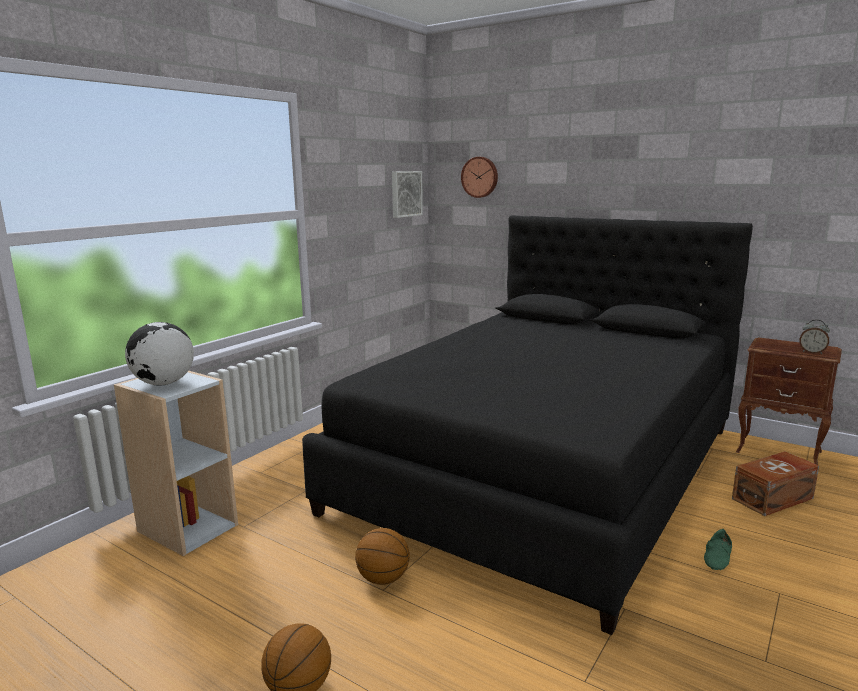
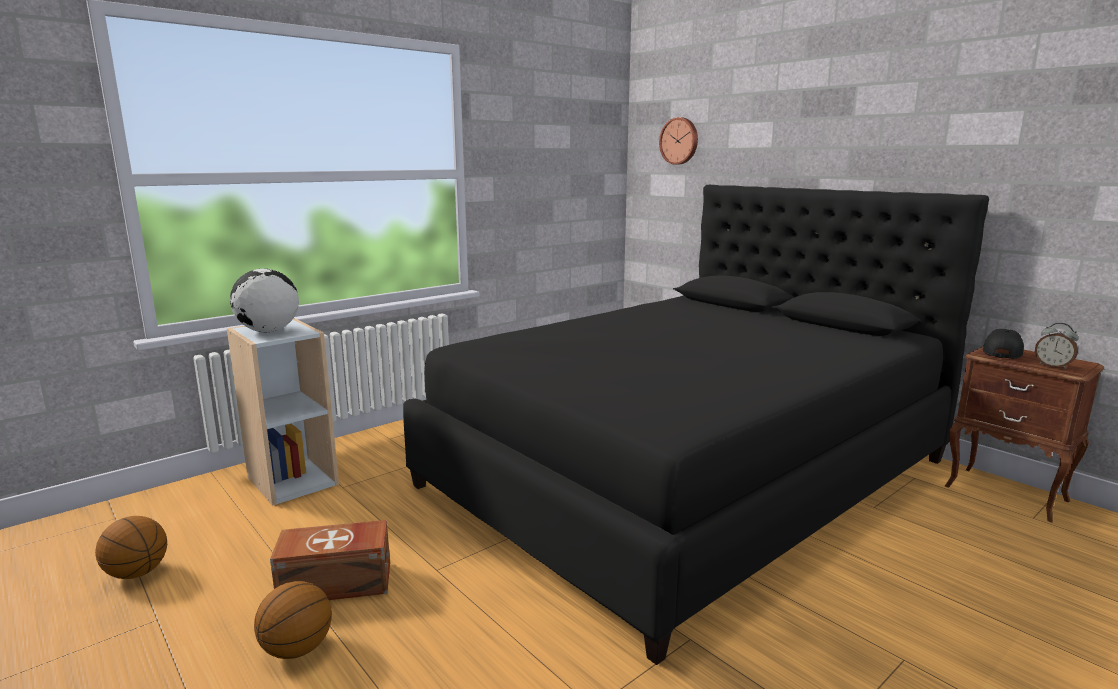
camera: 15 degrees right, 0 degrees up
basketball [355,528,410,585] -> basketball moved to [95,516,167,579]
picture [392,171,423,218] -> none
green shoe [704,529,732,570] -> none
brown storage box [732,451,819,516] -> brown storage box moved to [270,520,390,600]
none -> black cap [983,329,1024,359]

